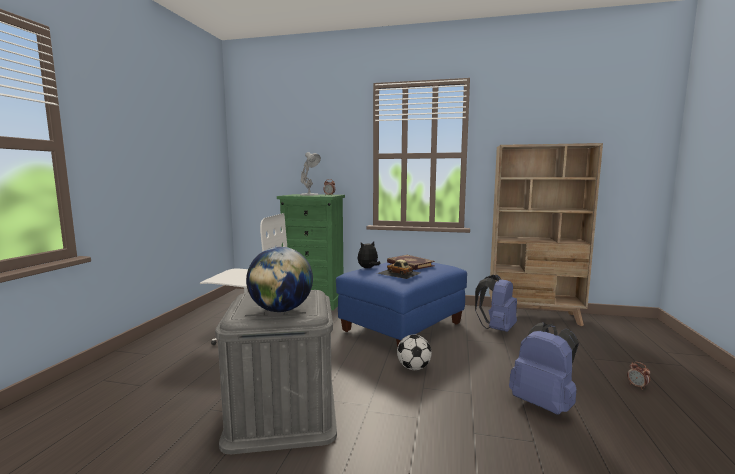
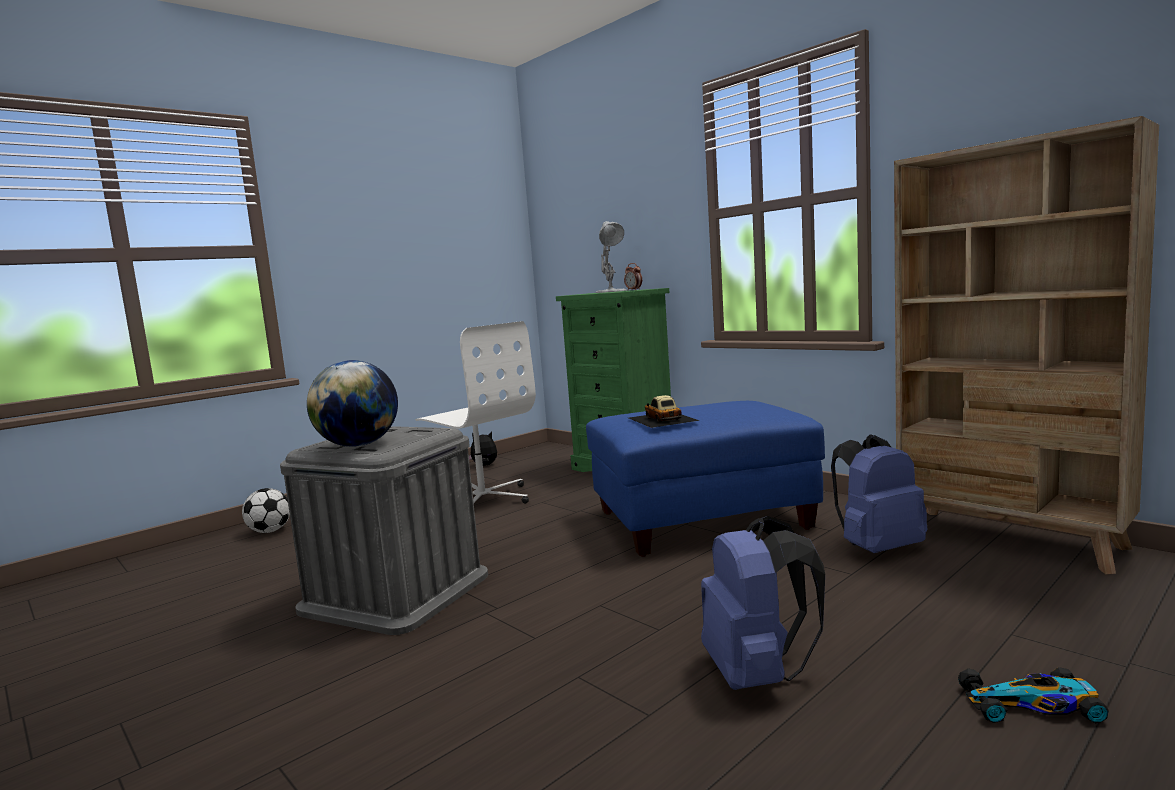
camera: 35 degrees right, 0 degrees up
plush toy [357,241,381,268] -> plush toy moved to [469,432,497,466]
book [387,255,435,270] -> none
football [397,334,432,370] -> football moved to [242,488,290,533]
alarm clock [627,362,650,390] -> toy car [958,667,1109,723]

